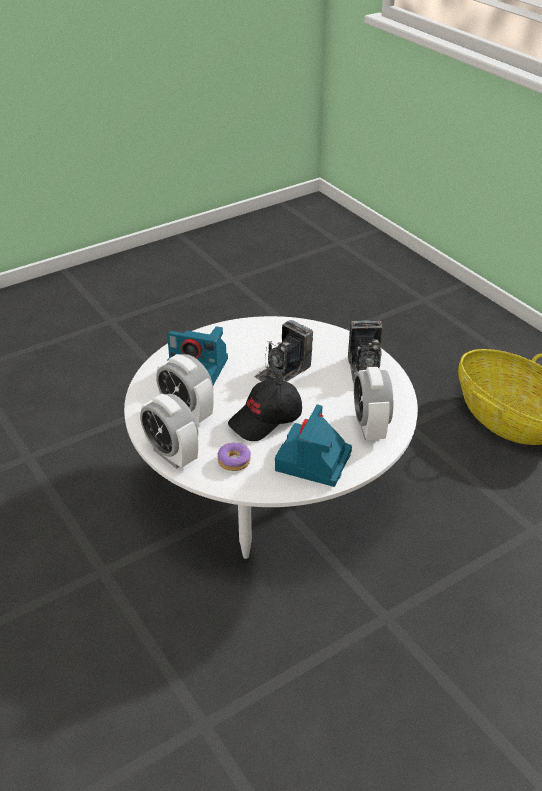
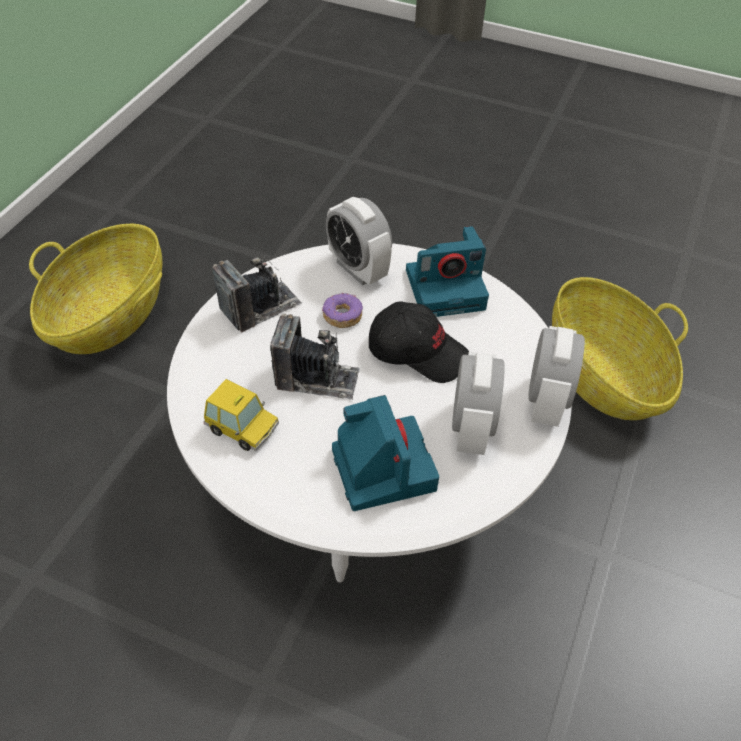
camera: 125 degrees left, 10 degrees up
donut [217,443,251,471] -> donut moved to [322,292,363,328]
alarm clock [354,367,393,440] -> alarm clock turned 90 degrees clockwise [326,197,392,285]
none -> toy car [204,379,279,451]
none -> basket [552,277,688,420]

